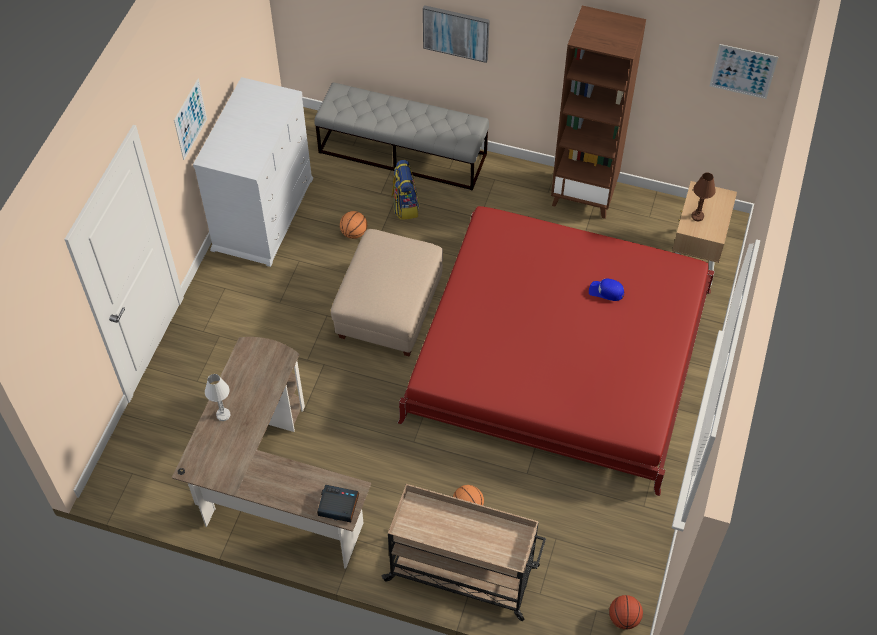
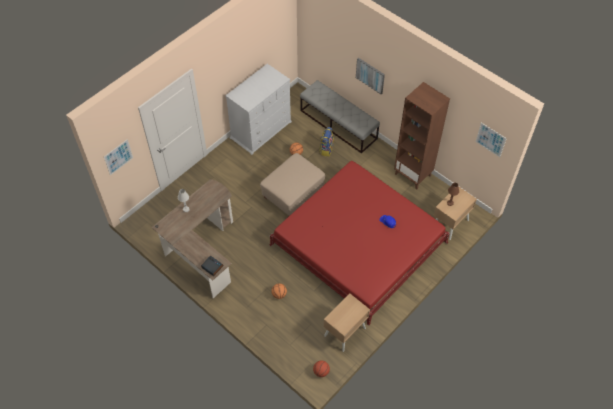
camera: 25 degrees right, 0 degrees up
picture [174,79,207,160] -> picture moved to [104,139,133,175]
beige cart [381,484,546,621] -> none
none -> beige nightstand [323,293,370,352]

